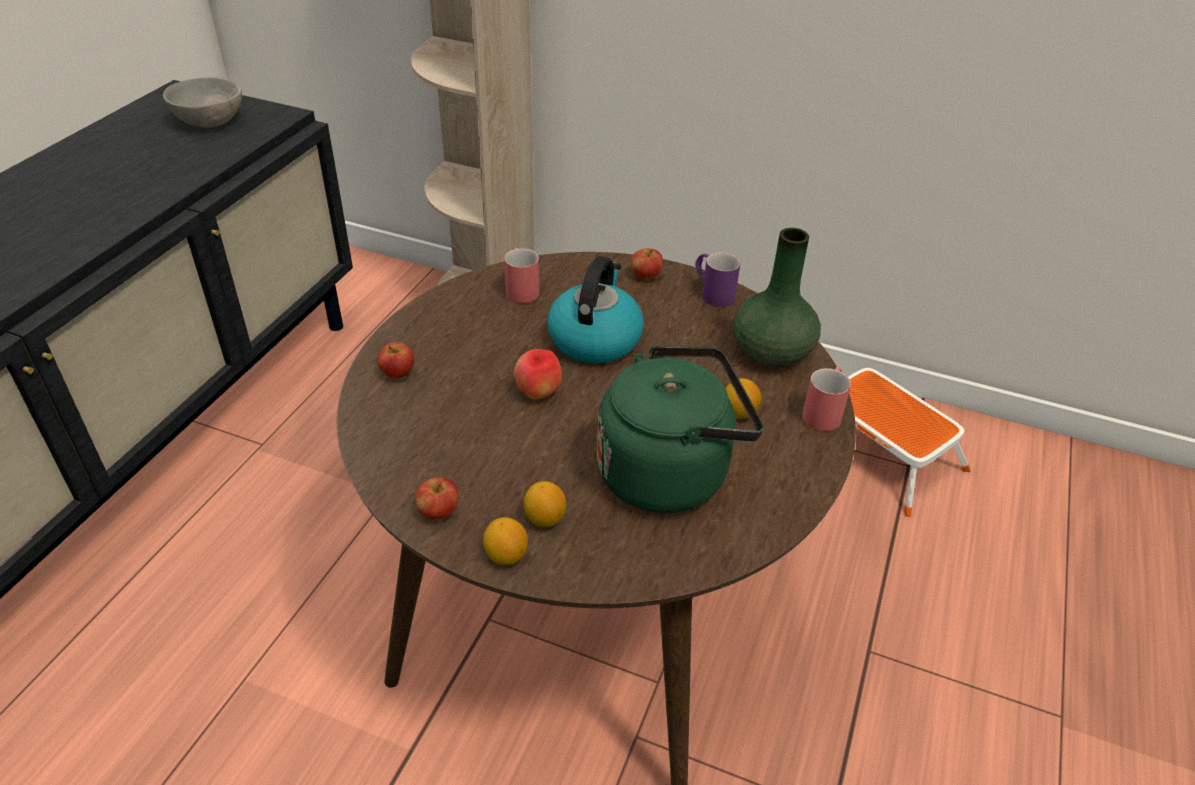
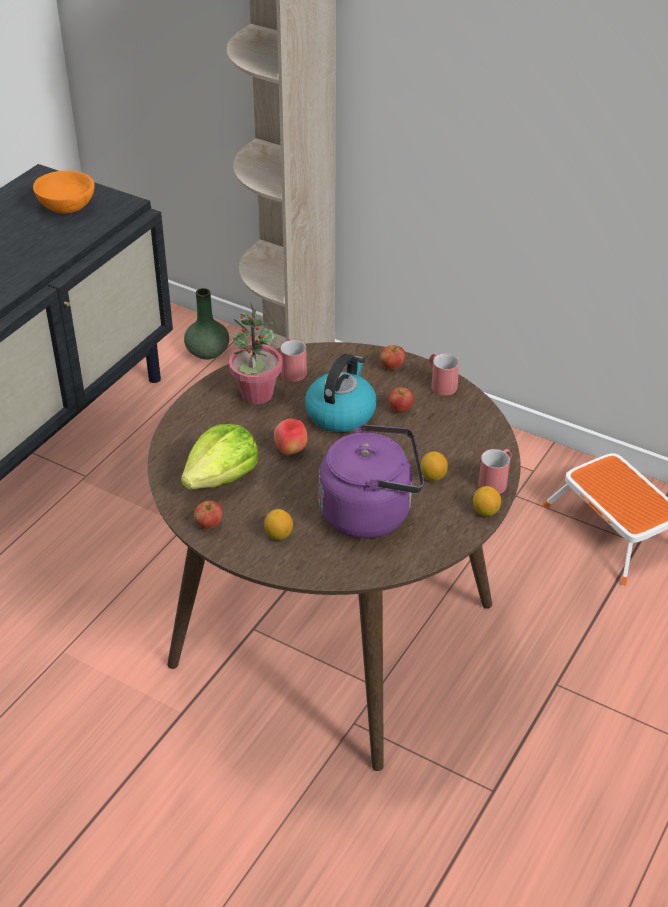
camera: 10 degrees right, 0 degrees up
grey bowl [163,77,242,128] -> orange bowl [33,171,95,214]
apple [377,342,414,379] -> apple moved to [388,387,414,413]
lemon [483,517,528,565] -> lemon moved to [473,486,501,517]
green kettle [597,346,763,513] -> purple kettle [319,424,424,539]
purple mug [695,252,740,307] -> red mug [429,353,460,396]
green vase [733,228,821,367] -> green vase moved to [184,288,229,360]
none -> lettuce [181,424,259,490]
none -> potted plant [229,302,283,404]

